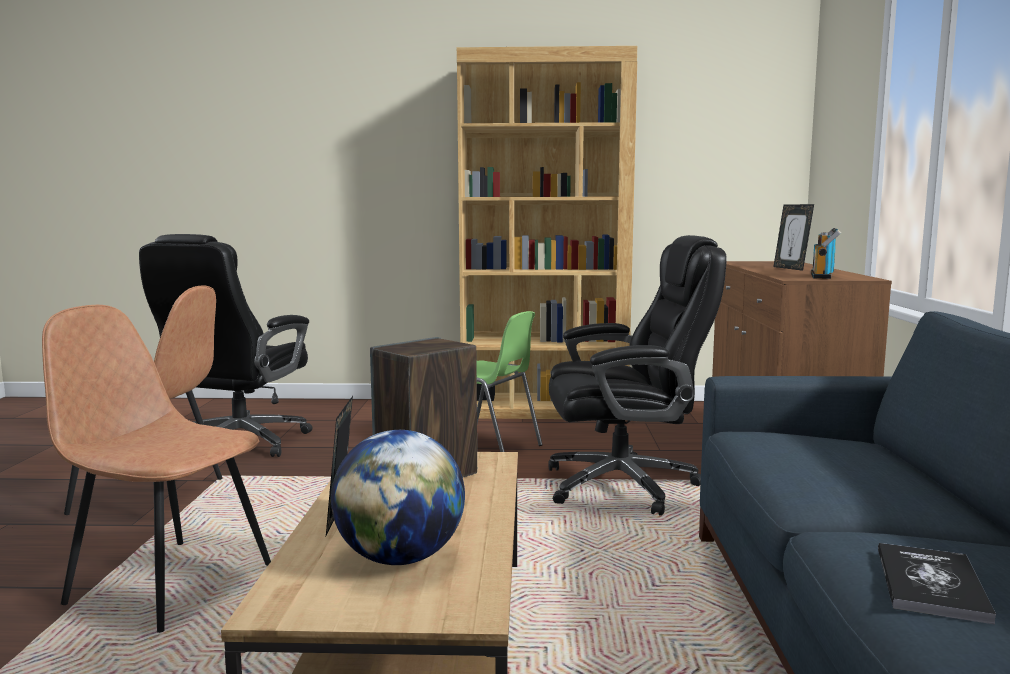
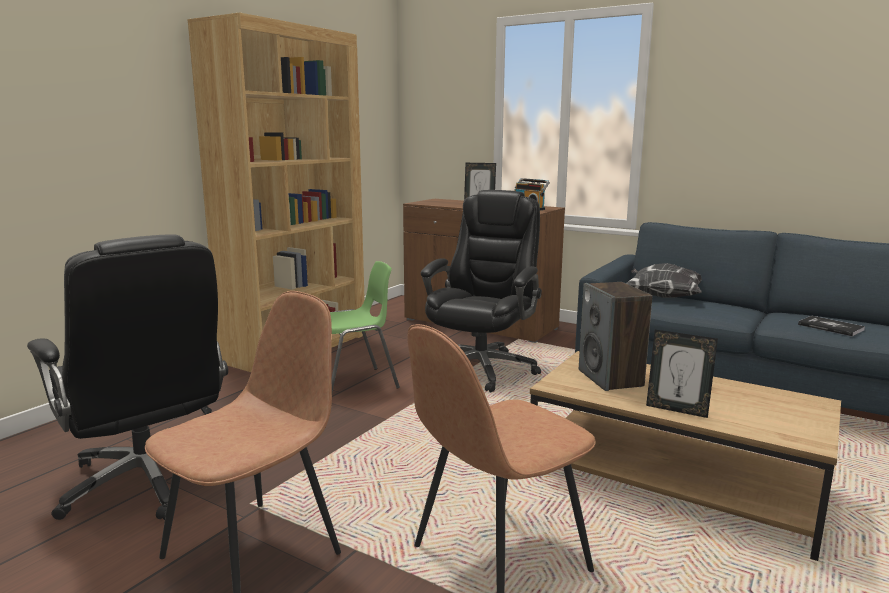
camera: 60 degrees left, 5 degrees up
globe [331,430,465,565] -> none
none -> pillow [626,263,702,298]

